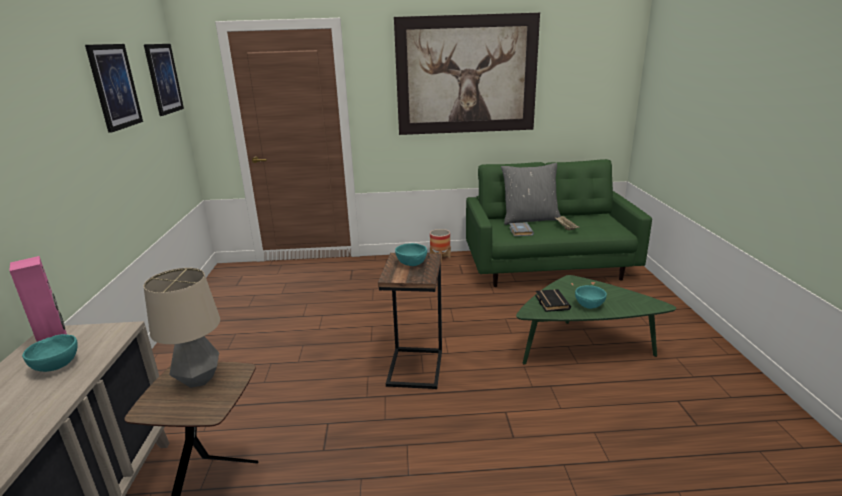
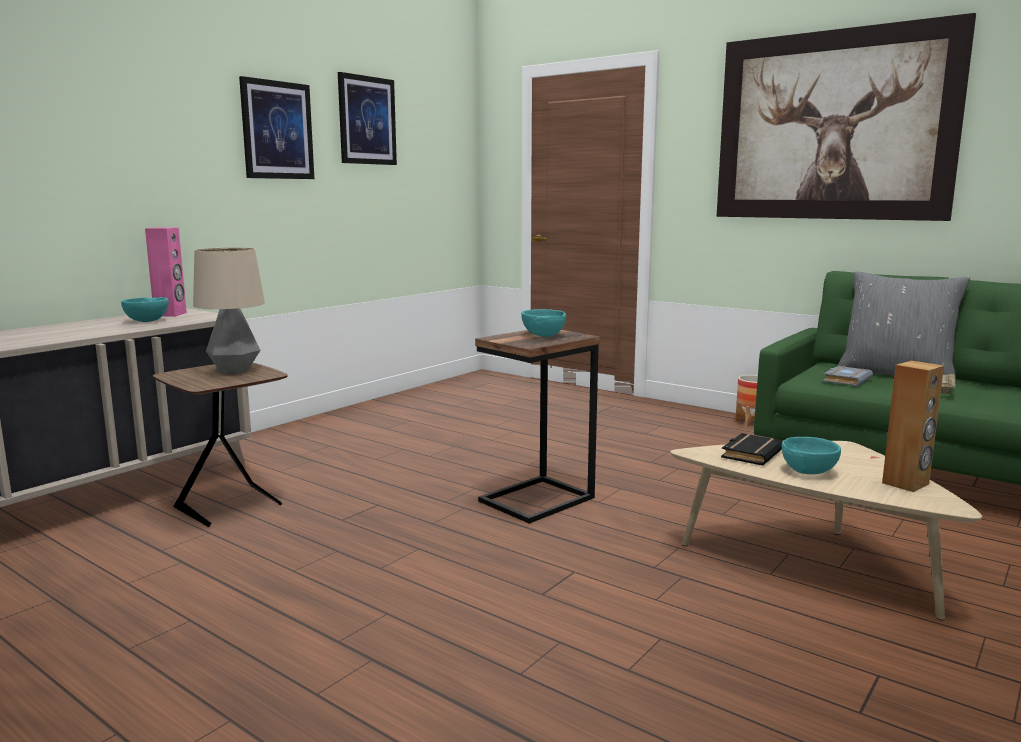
camera: 40 degrees right, 10 degrees down
picture [144,44,184,116] -> picture moved to [239,76,314,179]
green coffee table [516,275,676,365] -> beige coffee table [670,441,982,620]
none -> brown speaker [882,361,944,492]

